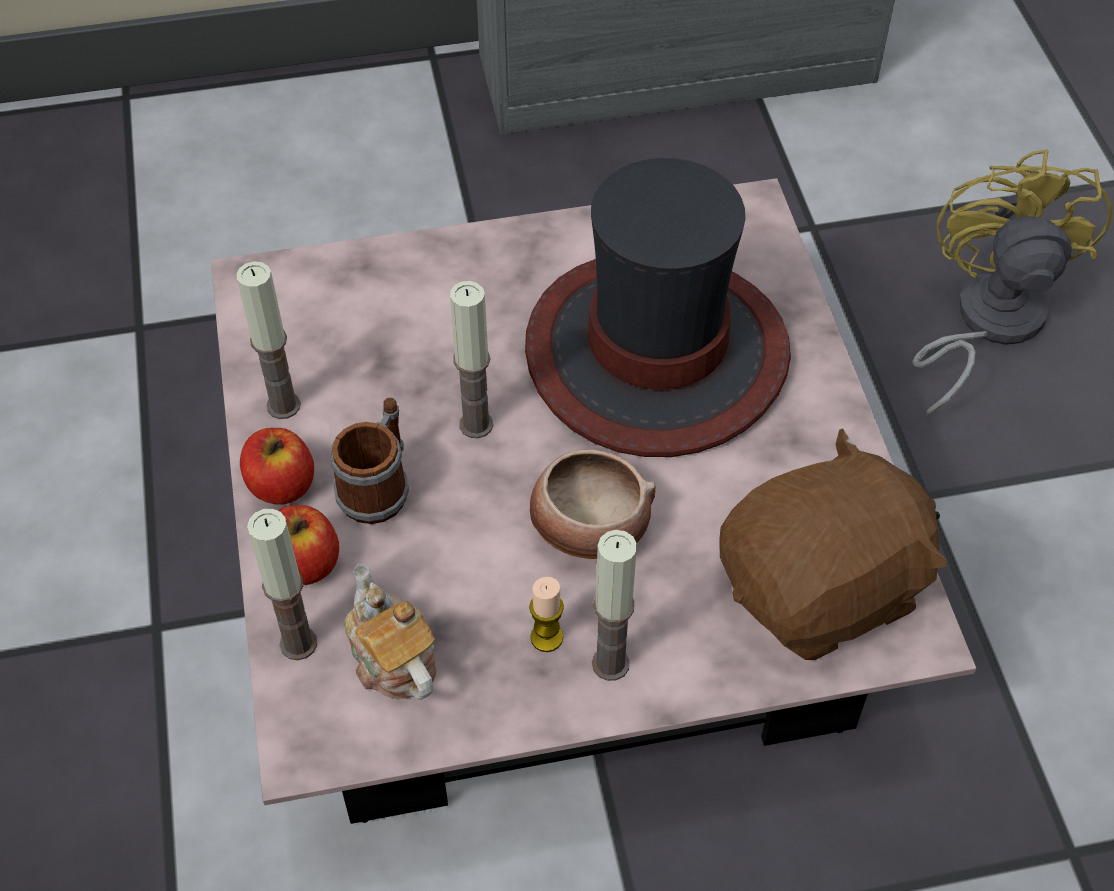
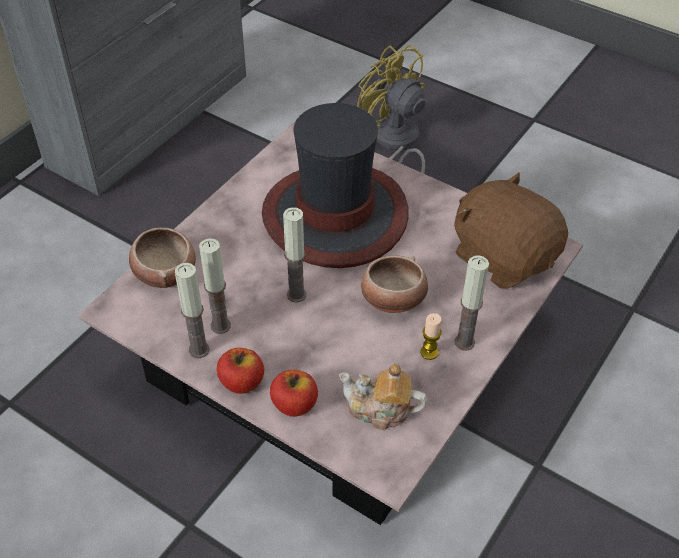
camera: 45 degrees left, 5 degrees down
candle [247,509,317,660] -> candle moved to [199,238,231,334]
mug [330,398,409,524] -> none
brown plush toy [719,429,947,660] -> brown plush toy turned 60 degrees counterclockwise [454,172,568,289]
none -> bowl [129,227,196,288]

